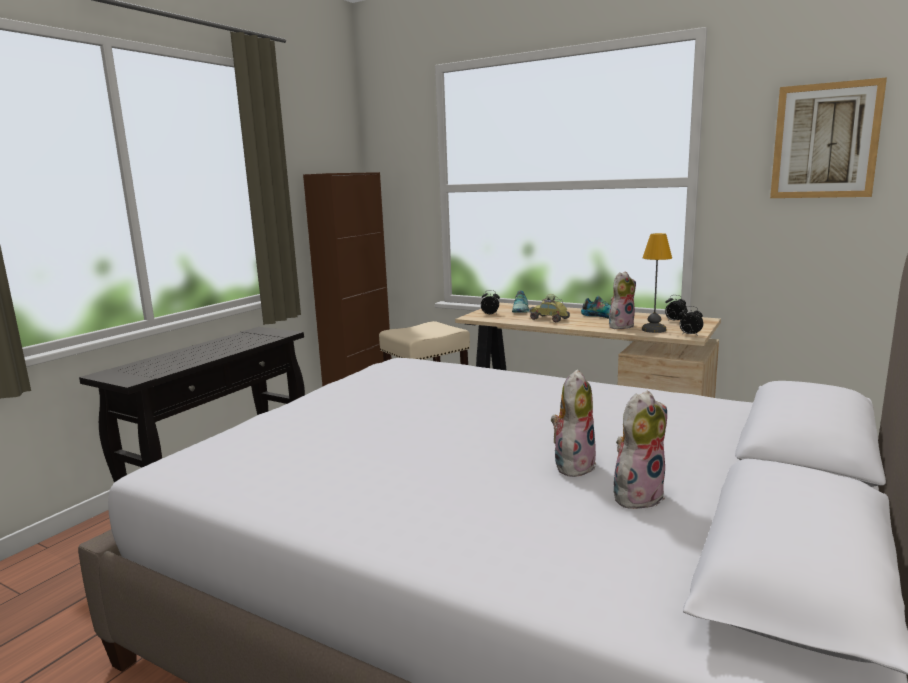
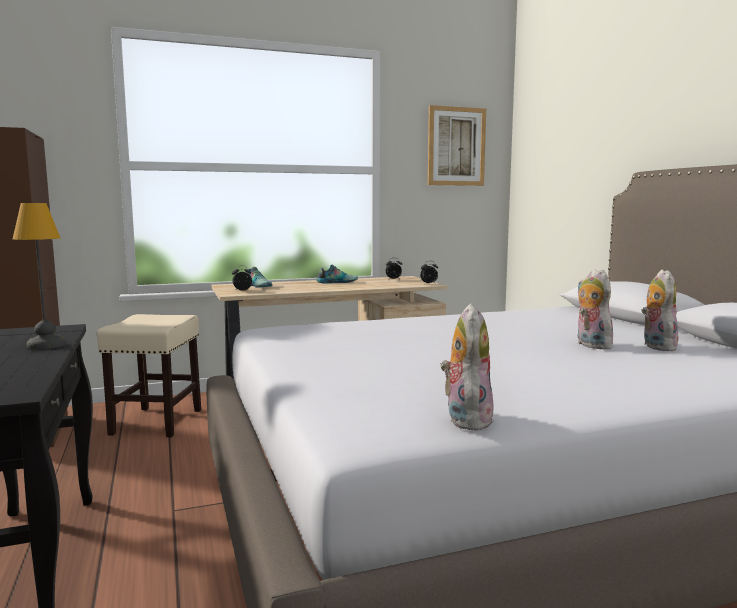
camera: 50 degrees left, 5 degrees down
toy car [528,294,570,323] -> none
plush toy [609,271,636,329] -> plush toy moved to [440,304,494,431]
table lamp [642,233,672,333] -> table lamp moved to [13,203,66,350]

